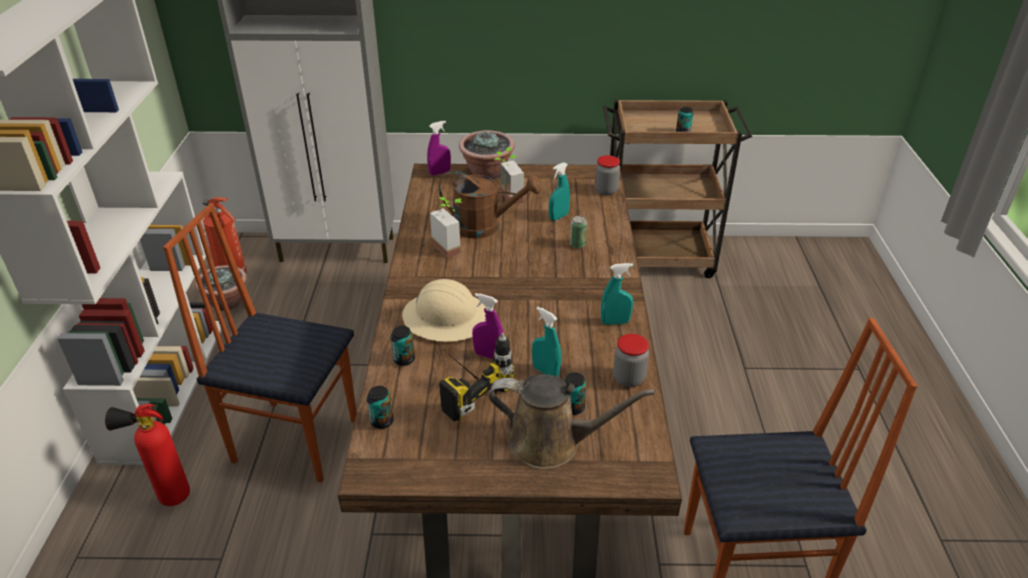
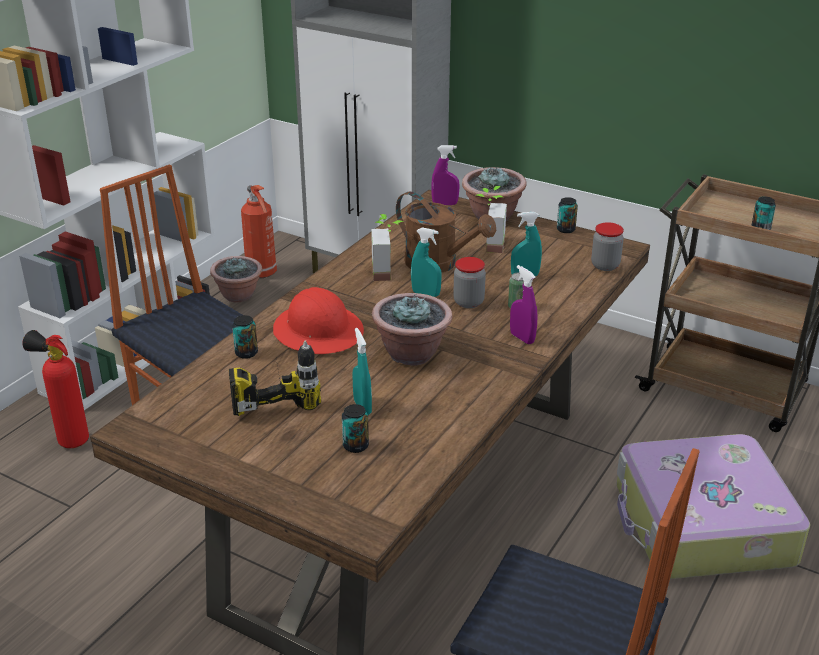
camera: 30 degrees right, 5 degrees down
can [367,386,394,429] -> can moved to [557,197,578,233]
beige hard hat [402,279,486,342] -> red hard hat [273,287,364,354]
purple spray bottle [472,293,503,359] -> purple spray bottle moved to [510,265,537,344]
brown watering can [488,374,655,469] -> none
turquoise spray bottle [601,263,633,325] -> turquoise spray bottle moved to [411,228,442,297]
jar [613,334,649,387] -> jar moved to [453,257,486,308]
none -> potted plant [372,293,453,366]
none -> suitcase [616,434,810,579]

